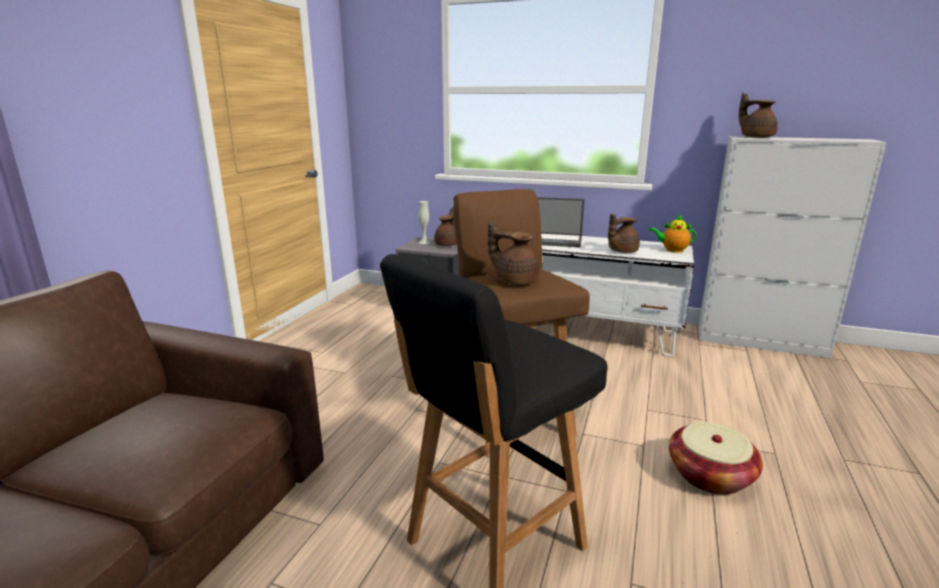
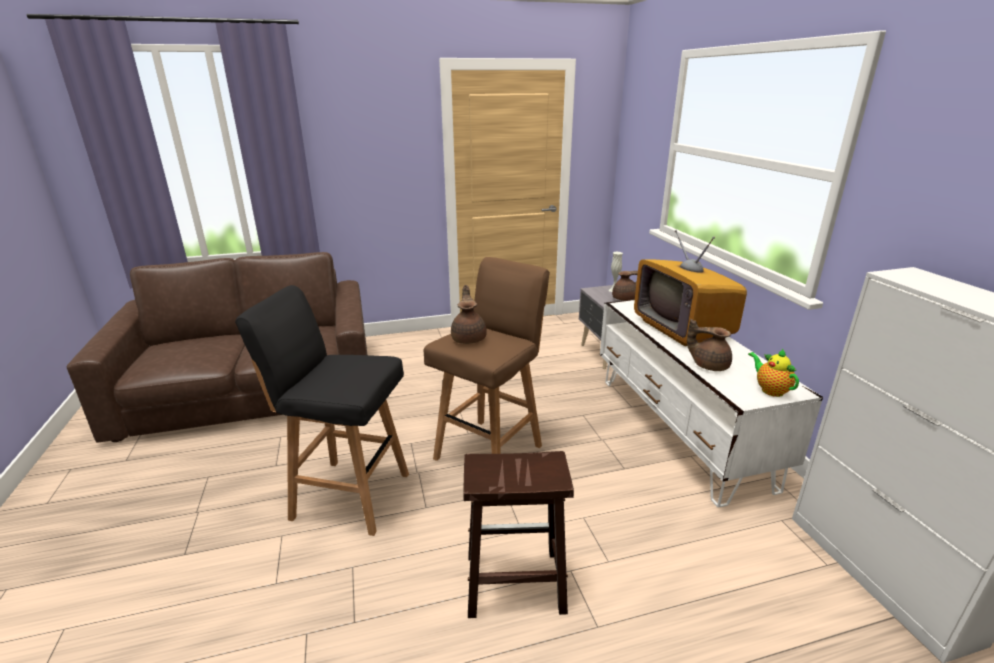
camera: 55 degrees right, 5 degrees up
laptop [537,197,585,247] -> television [634,230,747,346]
basket [669,422,763,495] -> brown stool [463,451,574,618]
brown teapot [739,93,778,138] -> none

